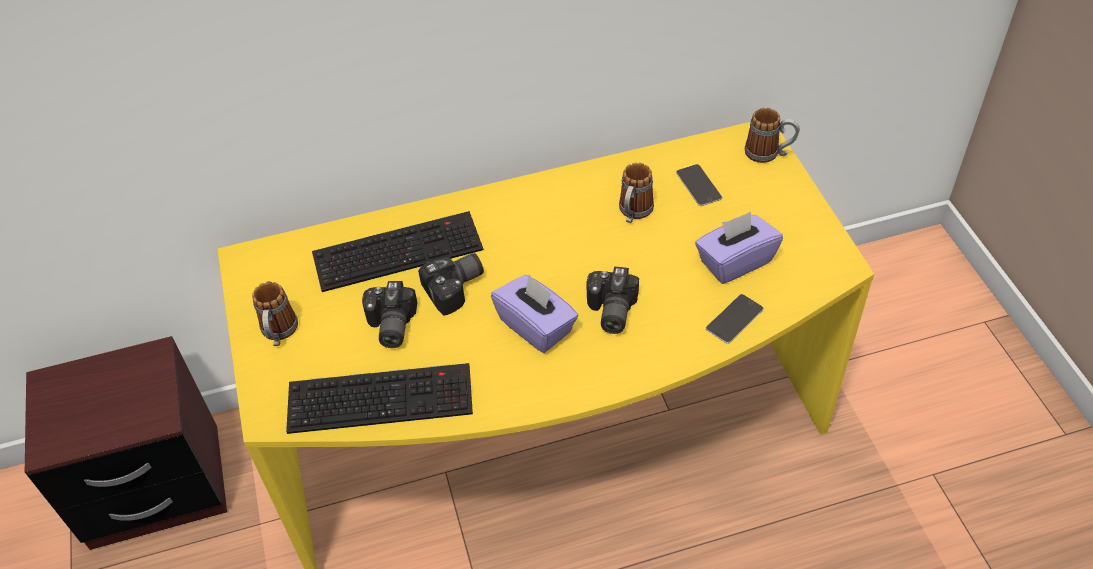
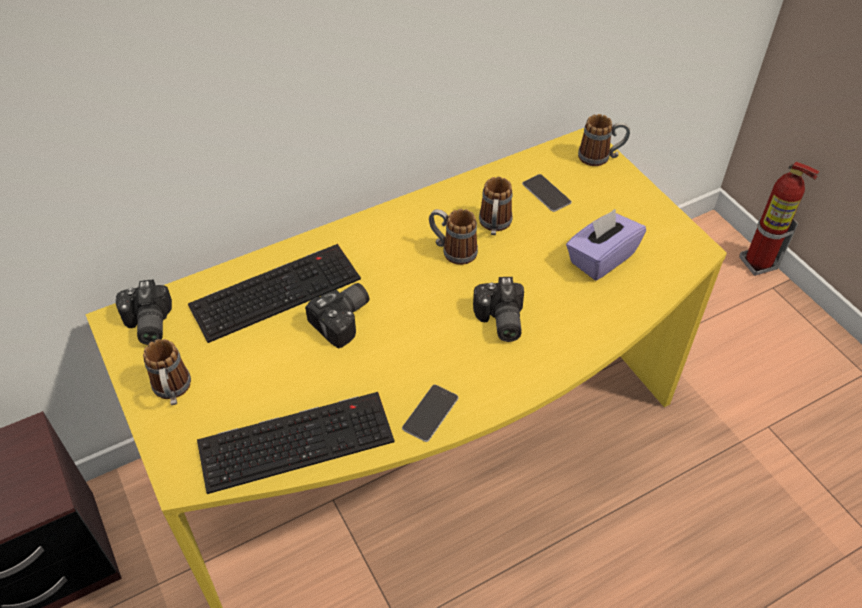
camera: 15 degrees left, 0 degrees up
camera [362,281,417,348] -> camera moved to [116,279,172,345]
purple tissue box [491,275,578,353] -> none
phone [706,294,764,344] -> phone moved to [402,384,459,442]
none -> mug [429,209,478,265]
none -> fire extinguisher [739,162,820,276]

